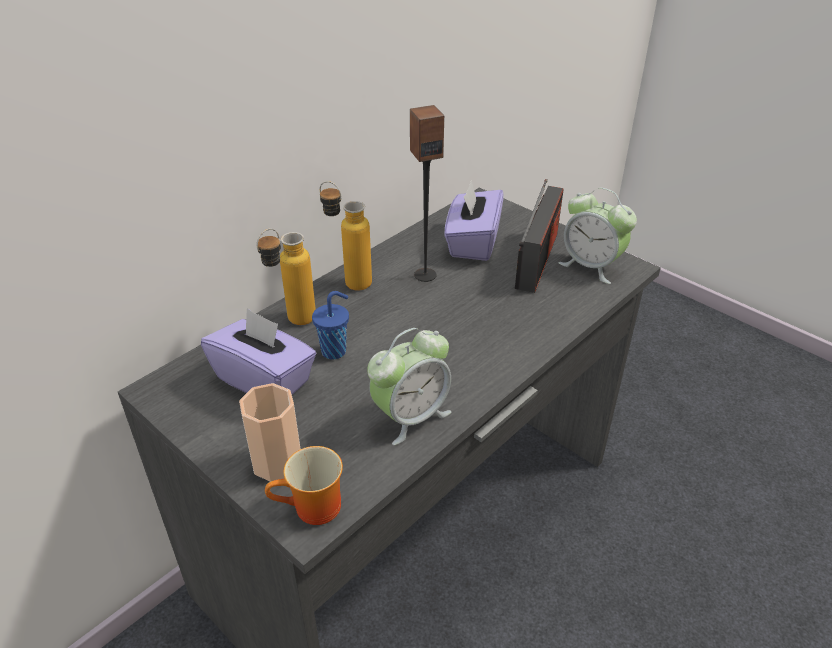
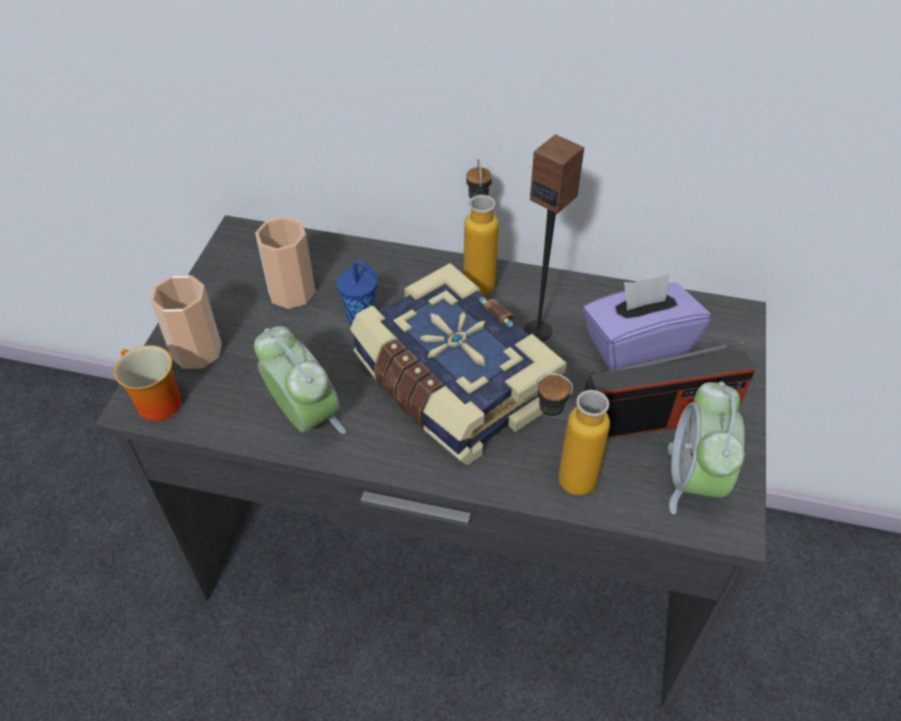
camera: 60 degrees right, 10 degrees up
purple tissue box [201,308,316,395] -> cup [255,217,315,309]
bottle [257,228,316,325] -> bottle moved to [536,373,610,495]
alarm clock [367,328,451,445] -> alarm clock turned 150 degrees counterclockwise [254,326,346,434]
none -> book [350,263,567,465]

